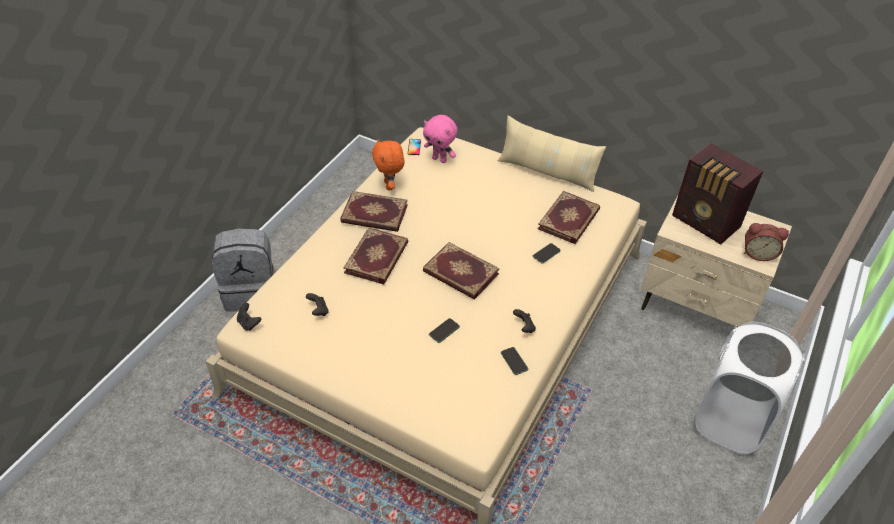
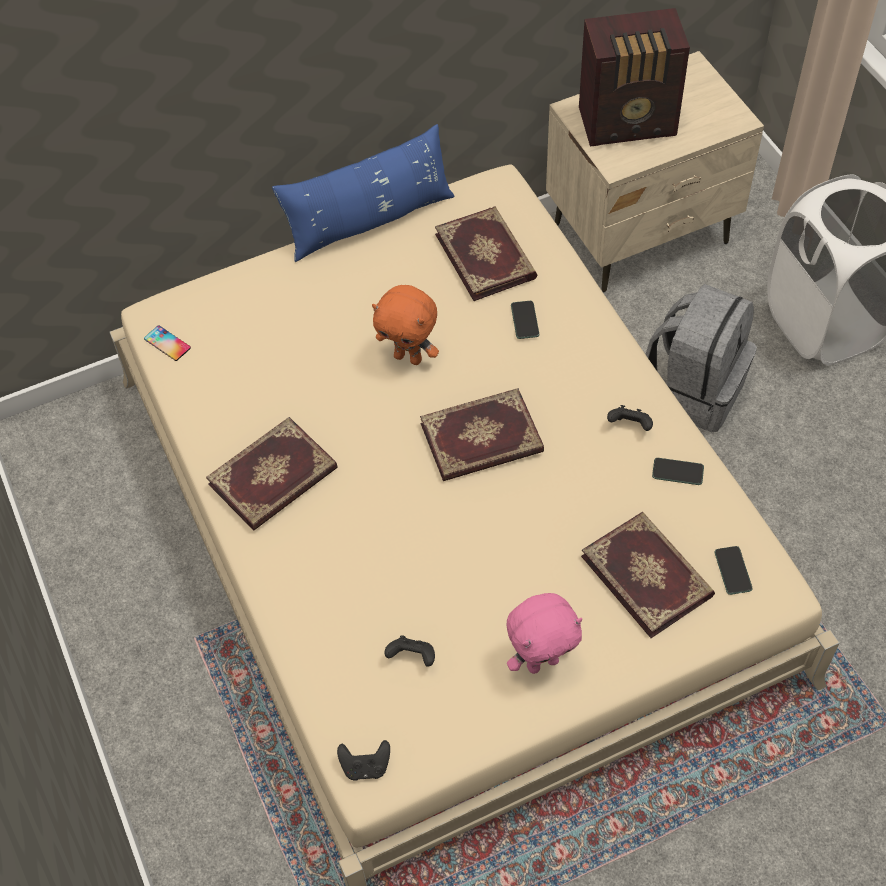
camera: 50 degrees left, 10 degrees up
grey backpack [212,228,276,312] -> grey backpack moved to [645,284,757,432]
book [343,228,408,284] -> book moved to [581,512,715,638]
orange plush toy [372,139,404,190] -> orange plush toy moved to [372,285,439,365]
pink plush toy [423,115,458,163] -> pink plush toy moved to [507,593,582,674]
phone [429,318,460,343] -> phone moved to [714,546,753,595]
beige pillow [498,115,606,192] -> blue pillow [272,124,455,262]
alarm clock [744,223,789,261] -> none

